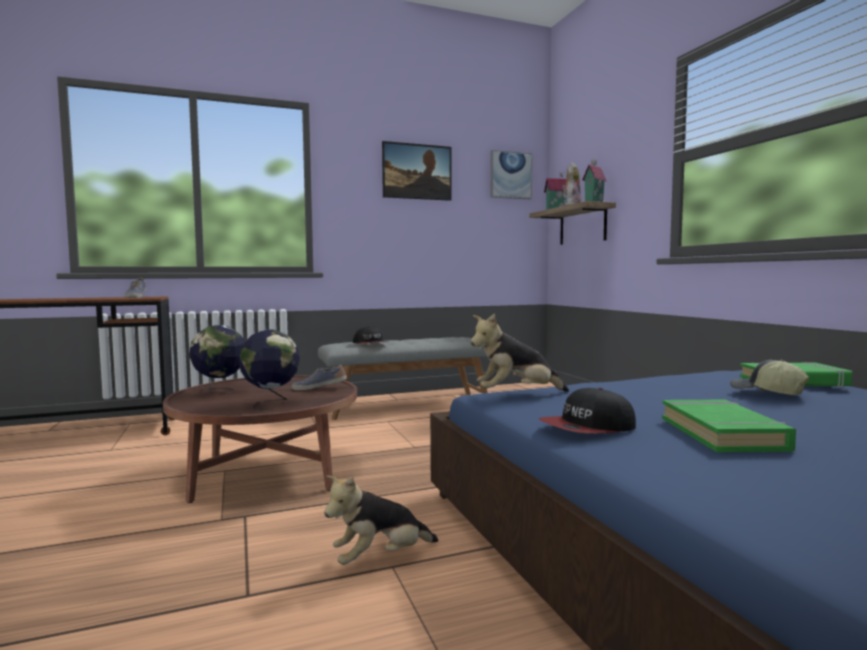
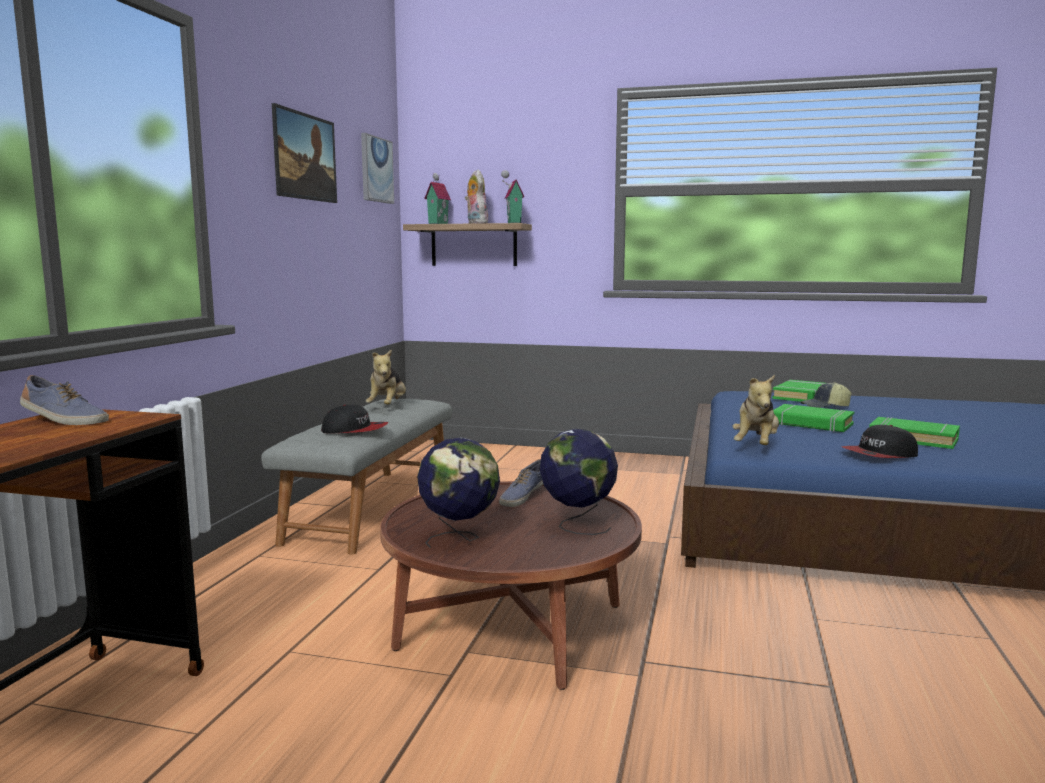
camera: 55 degrees left, 5 degrees up
plush toy [324,475,438,565] -> plush toy moved to [366,349,406,405]
cap [538,388,636,434] -> cap turned 60 degrees clockwise [842,425,918,458]
none -> green book [773,404,854,432]

